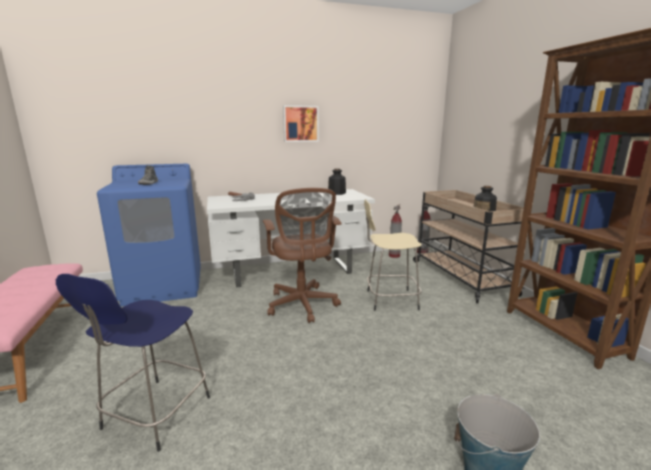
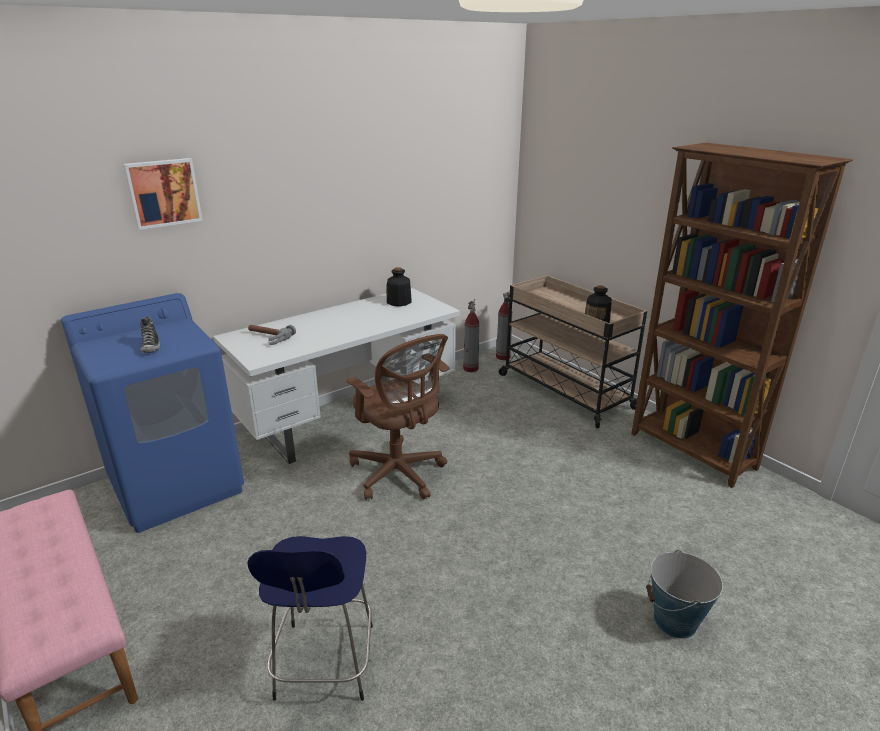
camera: 20 degrees left, 10 degrees up
picture [283,105,319,142] -> picture moved to [123,158,203,230]
beige stool [364,199,422,311] -> none

